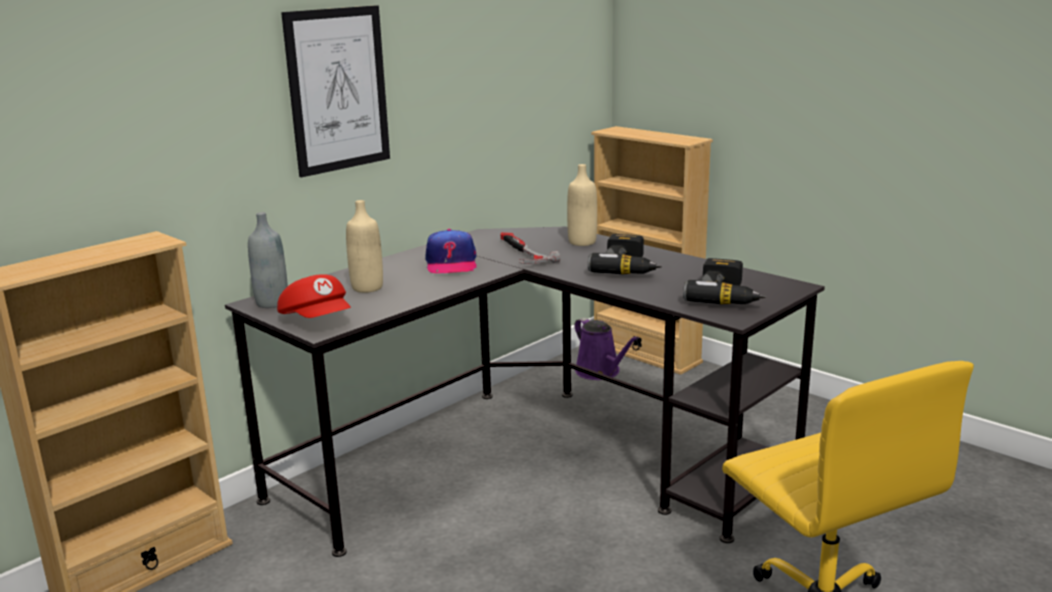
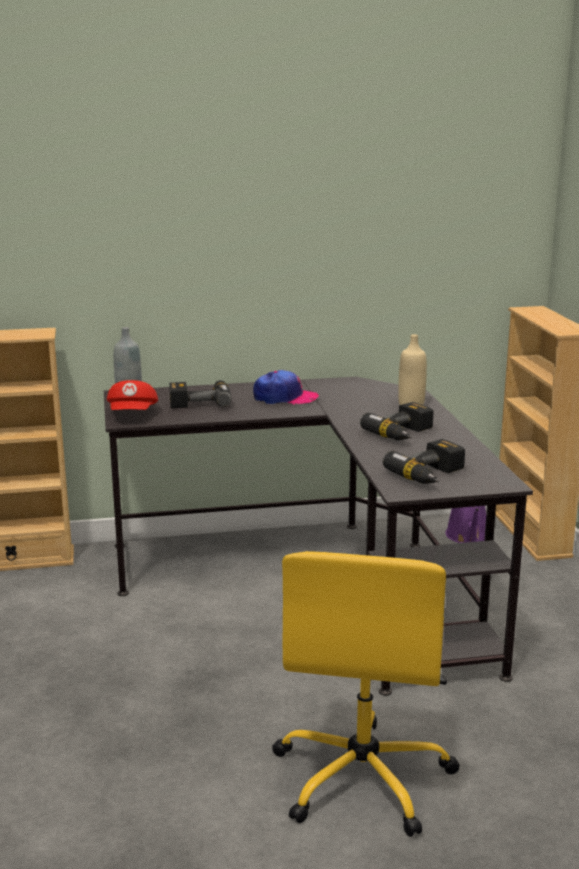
camera: 35 degrees right, 0 degrees up
picture [281,5,390,177] -> none
beige bottle [346,200,383,293] -> power drill [169,380,232,408]
cap [425,229,477,273] -> cap turned 120 degrees counterclockwise [253,370,319,405]
hammer [501,232,560,264] -> none

